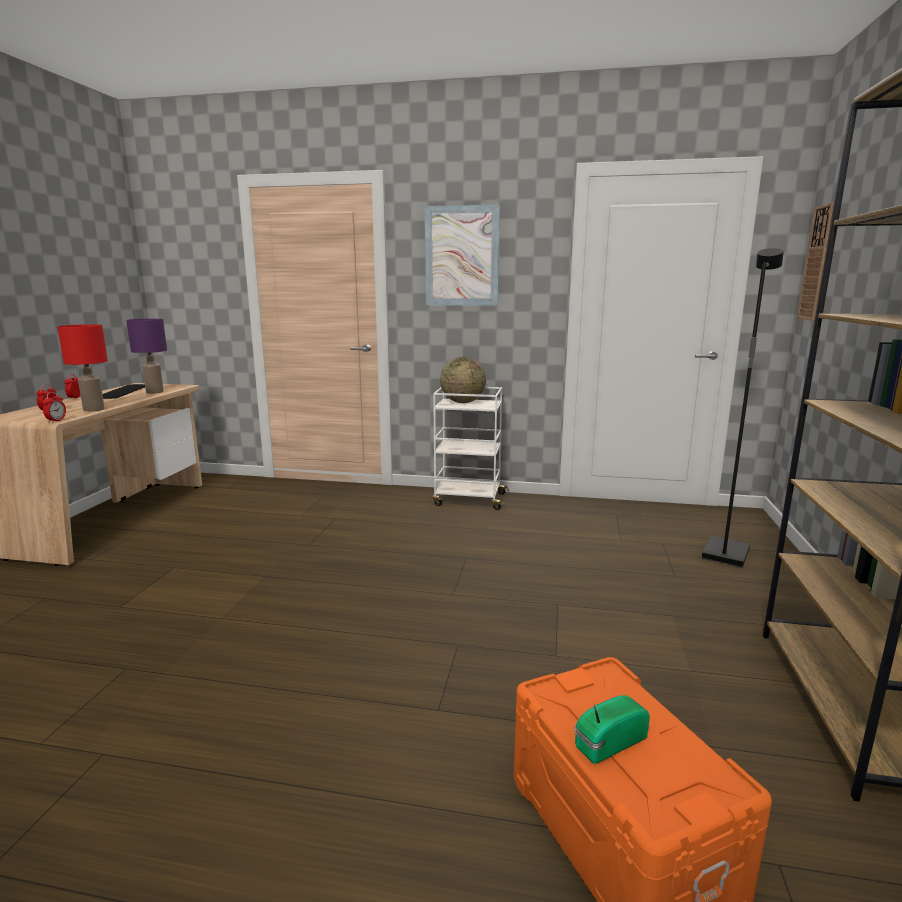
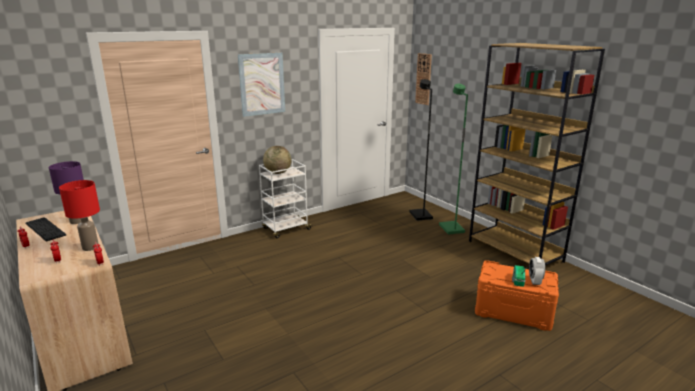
camera: 45 degrees left, 5 degrees up
none -> green floor lamp [439,84,468,235]
none -> alarm clock [529,257,545,285]

